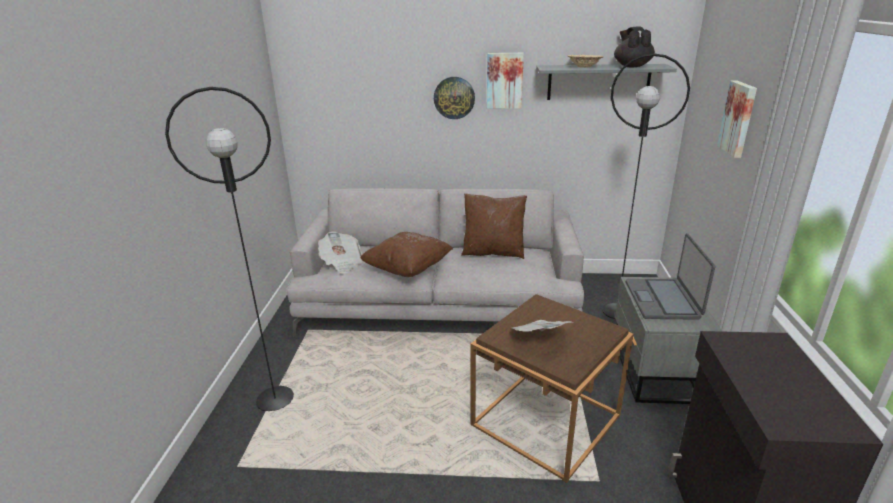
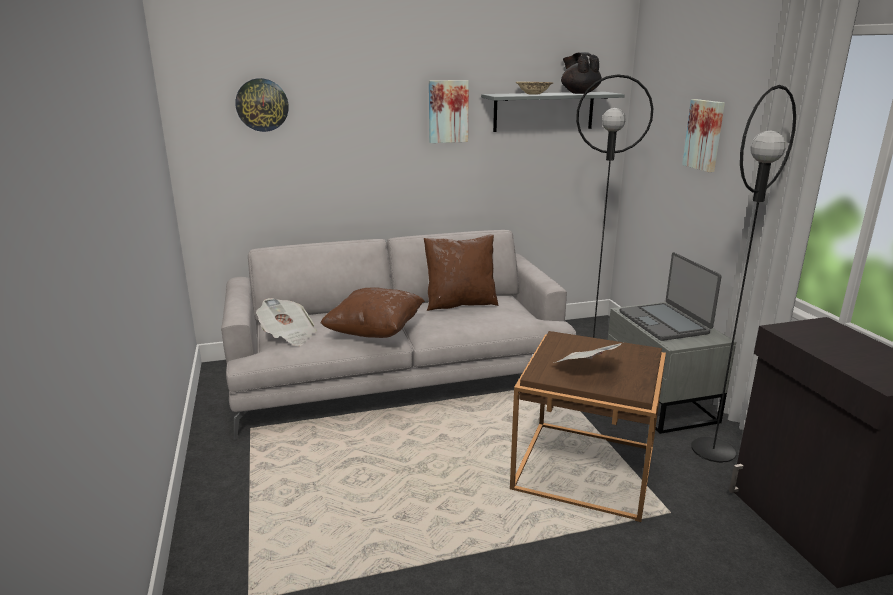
camera: 20 degrees left, 5 degrees down
black floor lamp [165,87,294,412] -> black floor lamp moved to [691,85,796,463]
wall clock [434,77,475,119] -> wall clock moved to [235,78,289,132]

